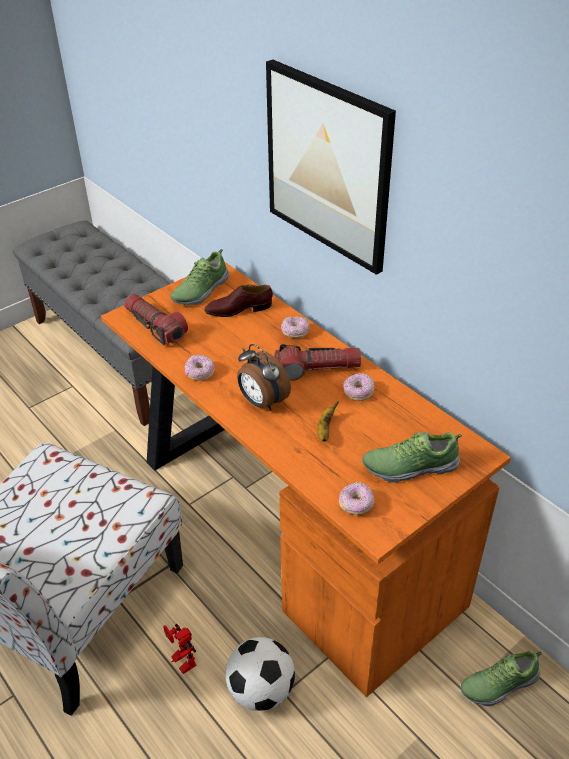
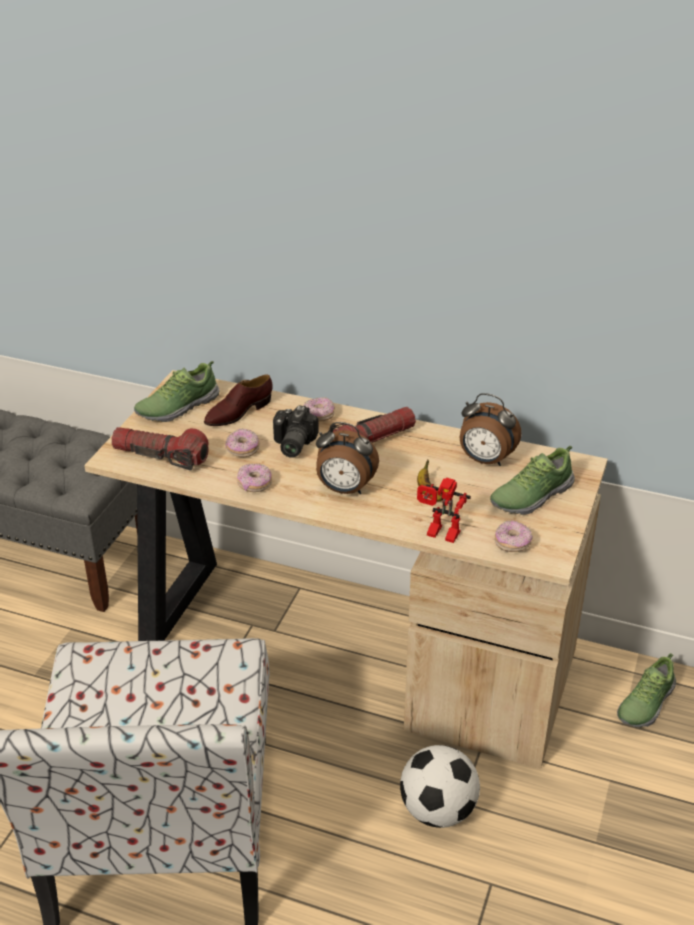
camera: 30 degrees left, 5 degrees down
orange desk [101,262,511,698] -> beige desk [84,370,608,769]
toy robot [163,624,197,674] -> toy robot moved to [417,478,471,543]
shoe [171,249,229,305] -> shoe turned 45 degrees clockwise [134,361,220,422]
picture [266,60,396,275] -> none
donut [343,373,374,401] -> donut moved to [225,429,260,457]
none -> camera [273,405,319,458]
none -> alarm clock [460,393,522,466]

